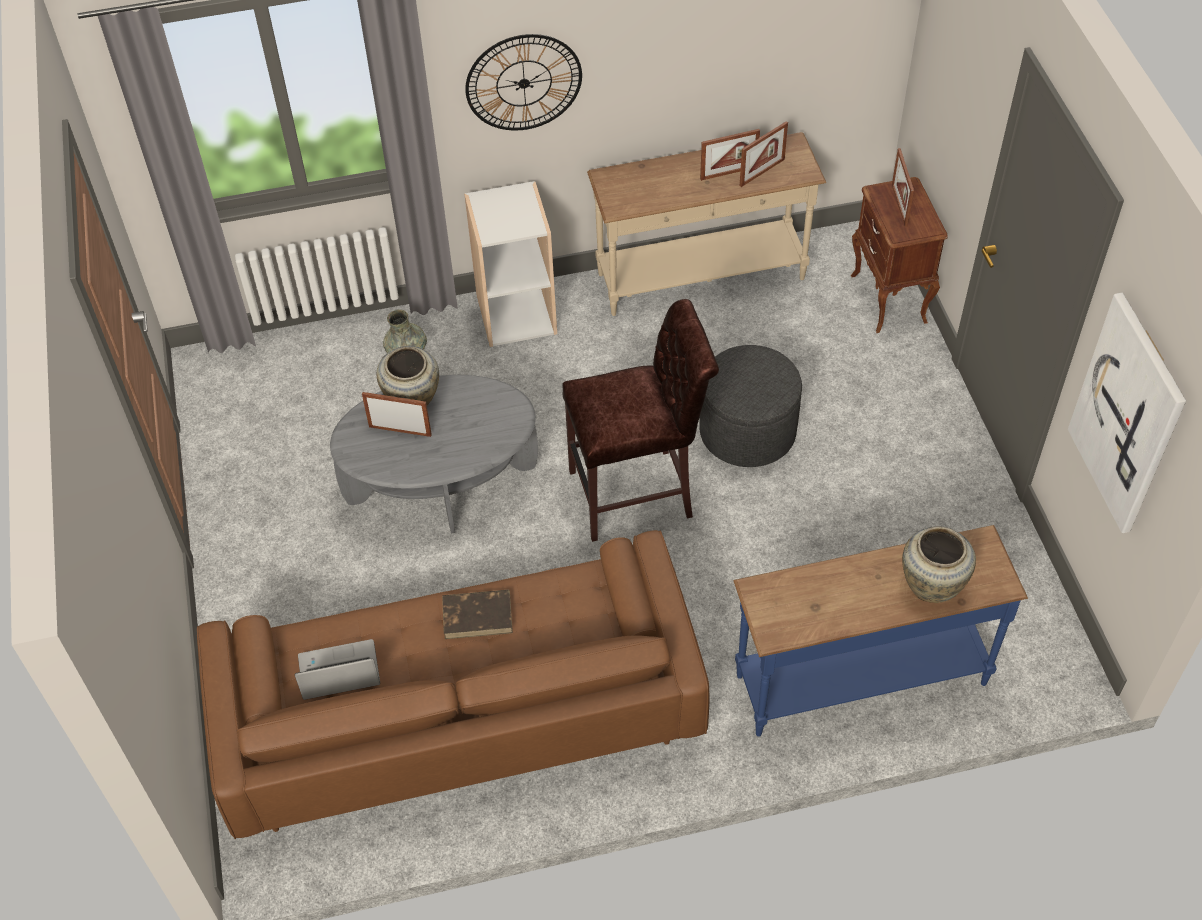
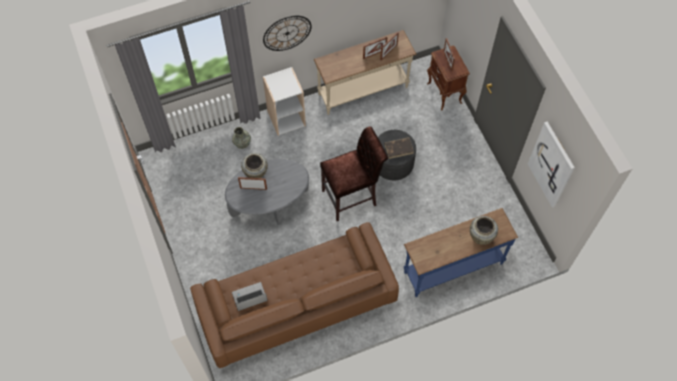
camera: 10 degrees left, 10 degrees up
brown book [442,589,513,639] -> brown book moved to [384,137,414,159]

